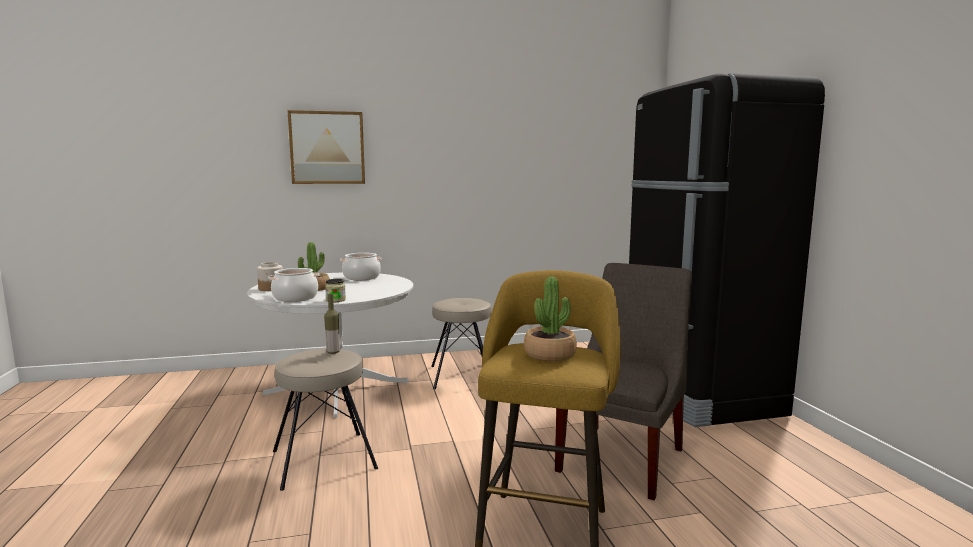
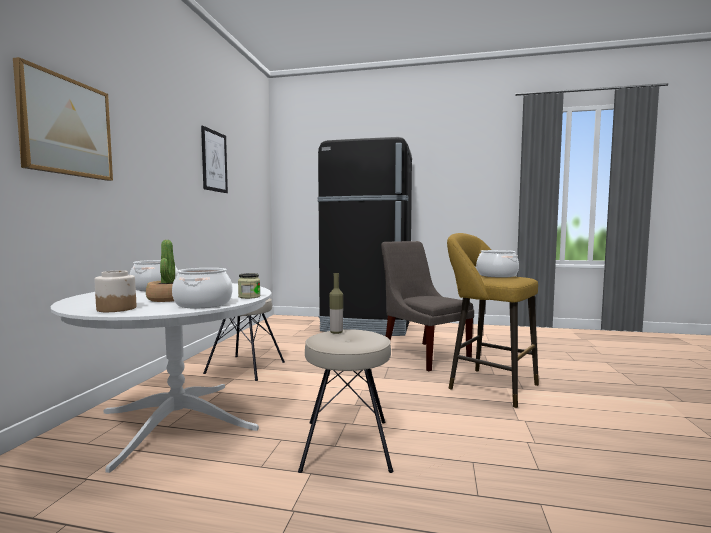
camera: 65 degrees left, 5 degrees down
potted plant [524,276,577,361] -> cooking pot [476,250,519,278]
none -> picture [201,125,228,193]

